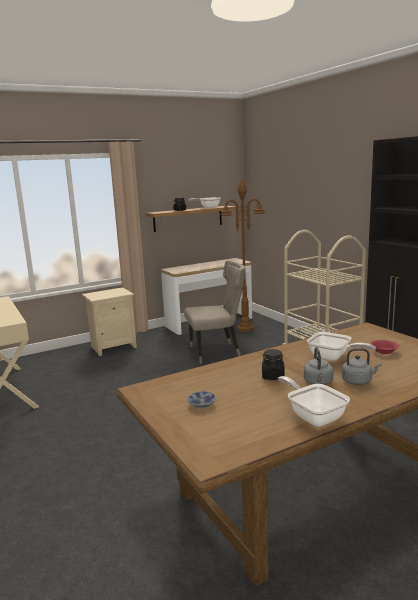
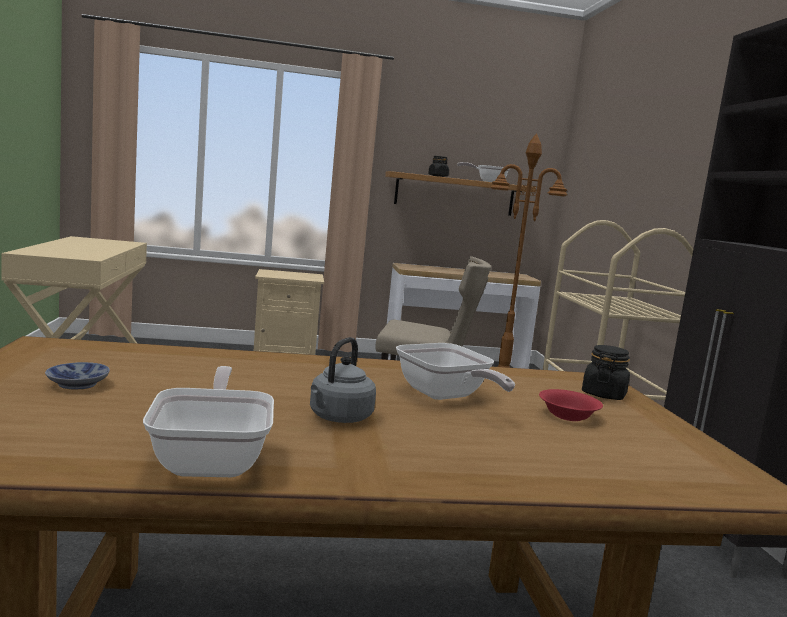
camera: 20 degrees right, 5 degrees down
black jar [262,349,285,380] -> black jar moved to [582,345,630,400]
grey kettle [342,348,382,385] -> none

